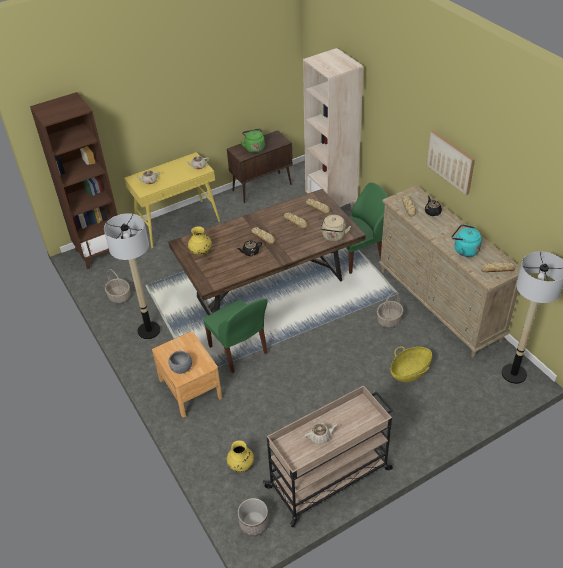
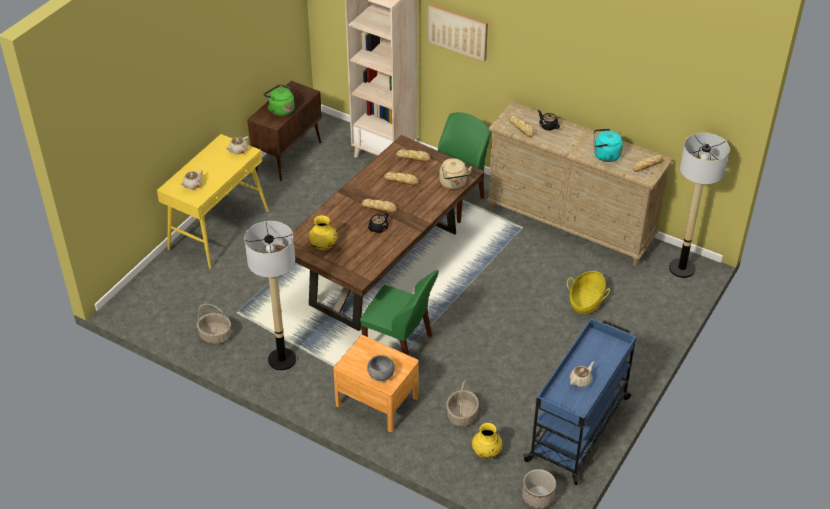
camera: 30 degrees left, 0 degrees up
brown bookcase [30,92,123,269] -> none
beige cart [263,385,393,528] -> blue cart [523,318,636,485]
basket [377,292,403,328] -> basket moved to [446,380,479,426]
picture [426,131,475,195] -> picture moved to [428,4,488,62]

